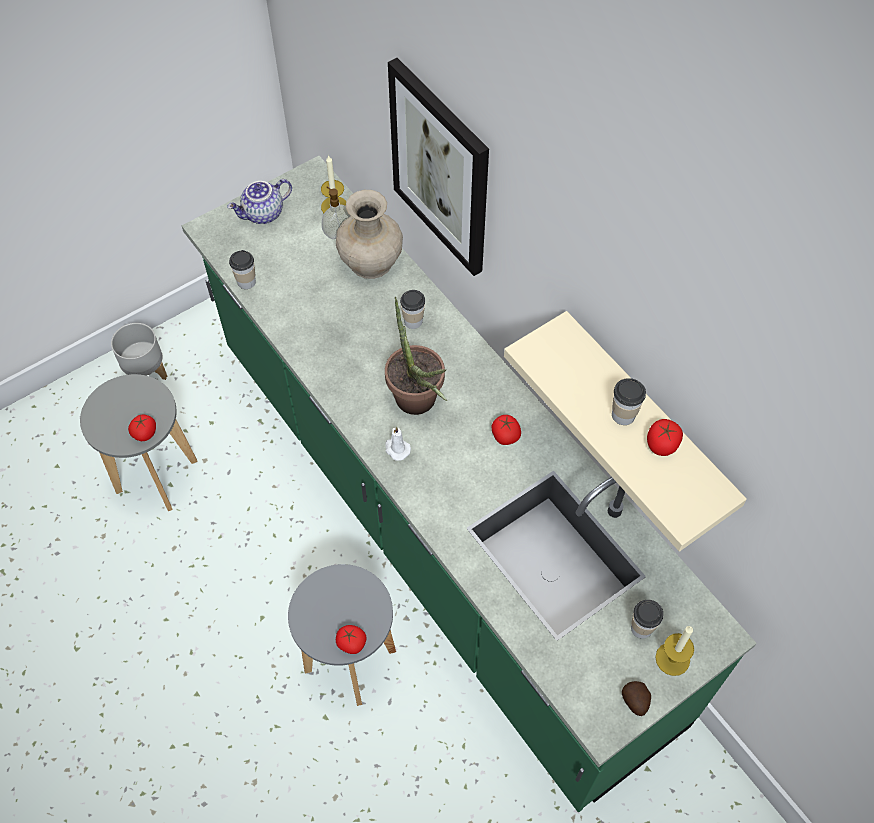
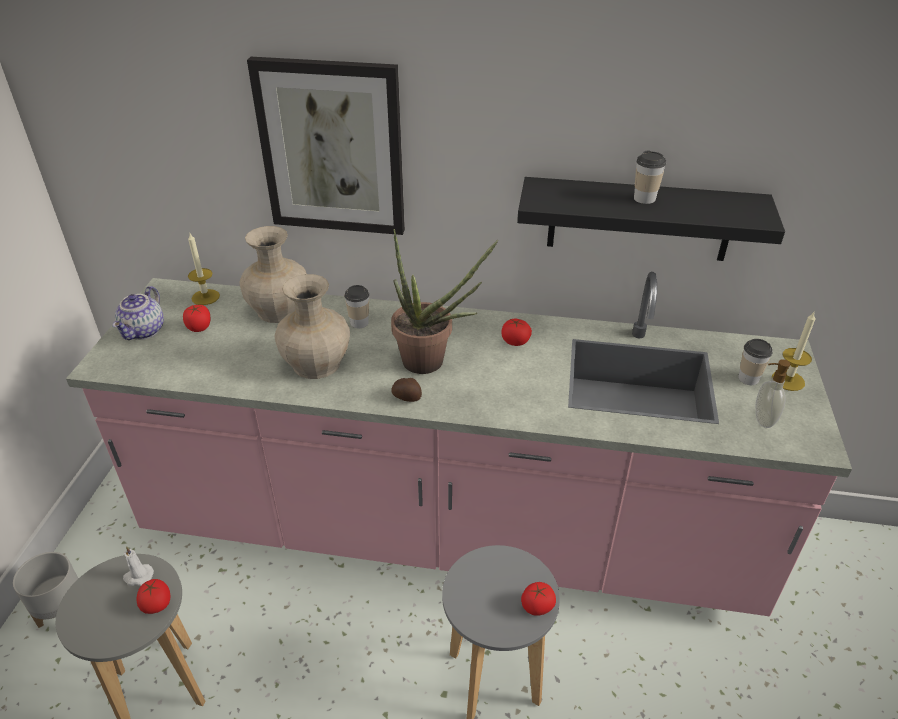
camera: 45 degrees left, 20 degrees down
green counter [182,156,757,812] -> pink counter [66,272,852,616]
cup [229,250,256,289] -> none
soap dispenser [322,186,350,239] -> soap dispenser moved to [756,359,791,428]
white candle [385,427,411,461] -> white candle moved to [123,546,154,586]
beige shelf [504,311,747,552] -> black shelf [517,177,785,261]
potato [622,681,651,716] -> potato moved to [392,378,422,402]
tomato [647,419,683,456] -> tomato moved to [183,305,211,332]
none -> beige vase [274,274,350,379]

